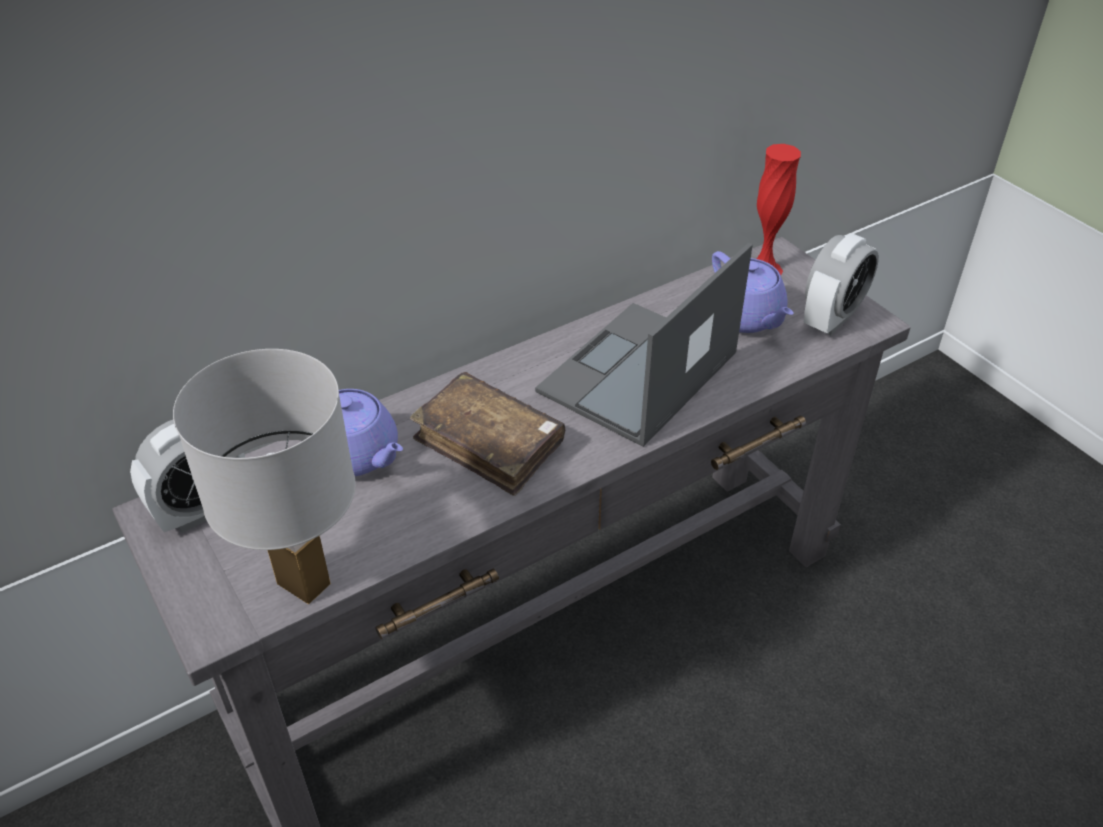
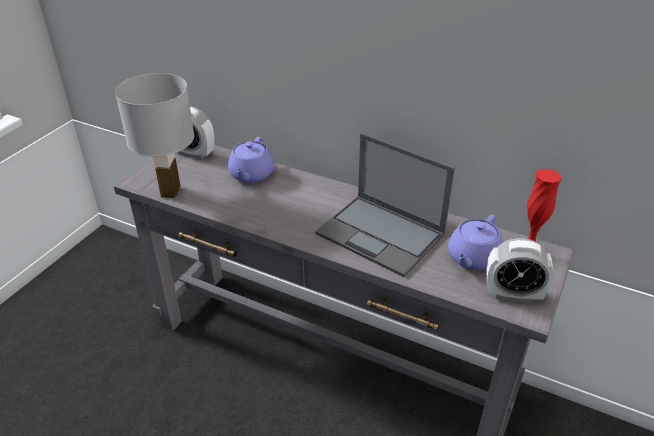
camera: 60 degrees right, 5 degrees down
brown book [410,372,565,496] -> none
laptop [535,243,753,447] -> laptop turned 150 degrees counterclockwise [315,133,455,277]

